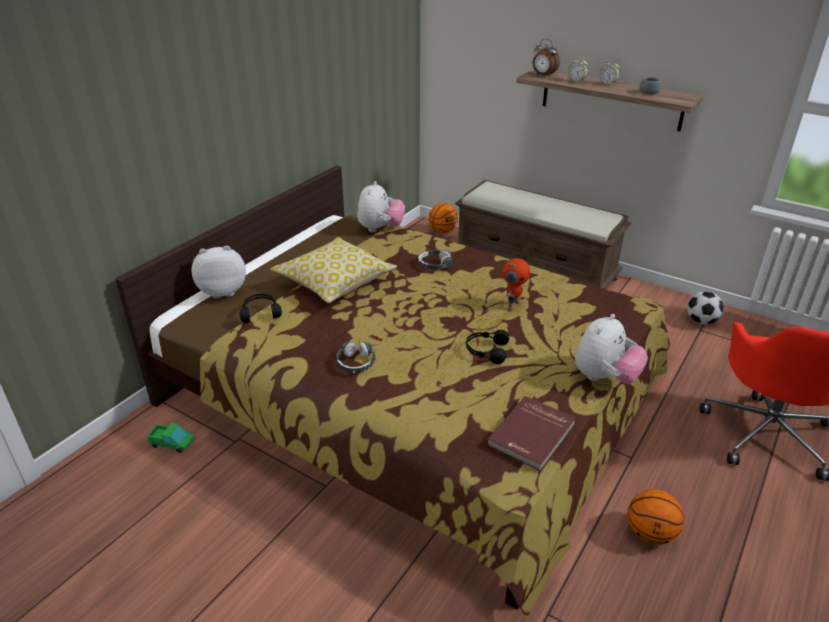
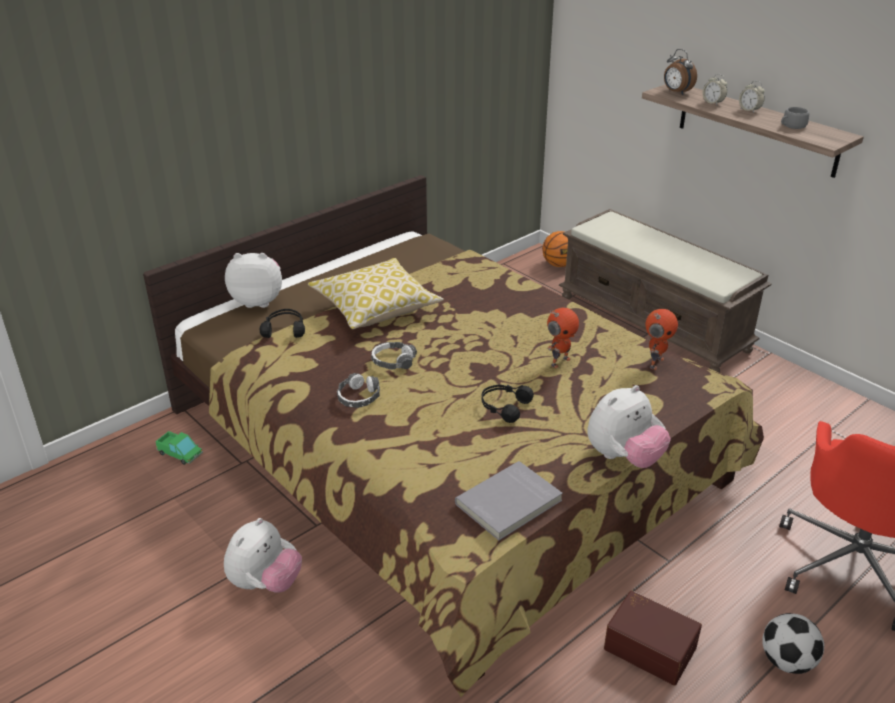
camera: 15 degrees right, 0 degrees up
plush toy [357,181,405,232] -> plush toy moved to [224,518,302,593]
headphones [418,250,453,270] -> headphones moved to [371,342,417,370]
red book [486,396,576,471] -> grey book [455,461,563,540]
basketball [628,489,684,545] -> brown storage box [604,591,702,686]
football [687,291,723,325] -> football moved to [762,613,824,674]
none -> toy robot [645,309,678,370]

